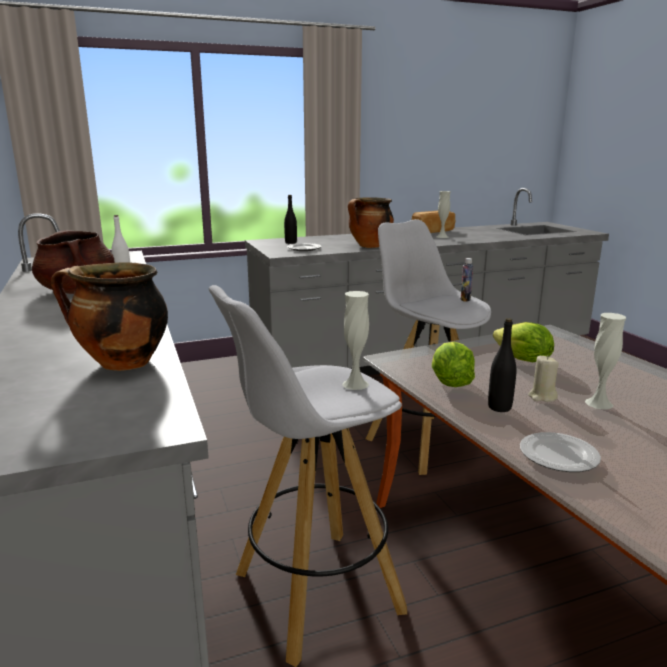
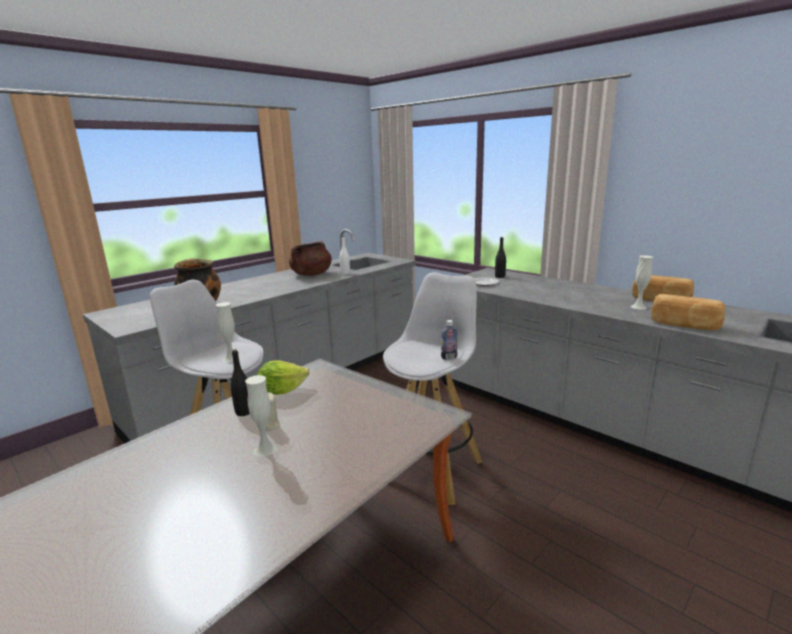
camera: 65 degrees right, 0 degrees up
cooking pot [348,197,394,248] -> none
lettuce [493,322,554,362] -> none
plate [520,432,601,472] -> none
none -> bread [651,294,725,330]

